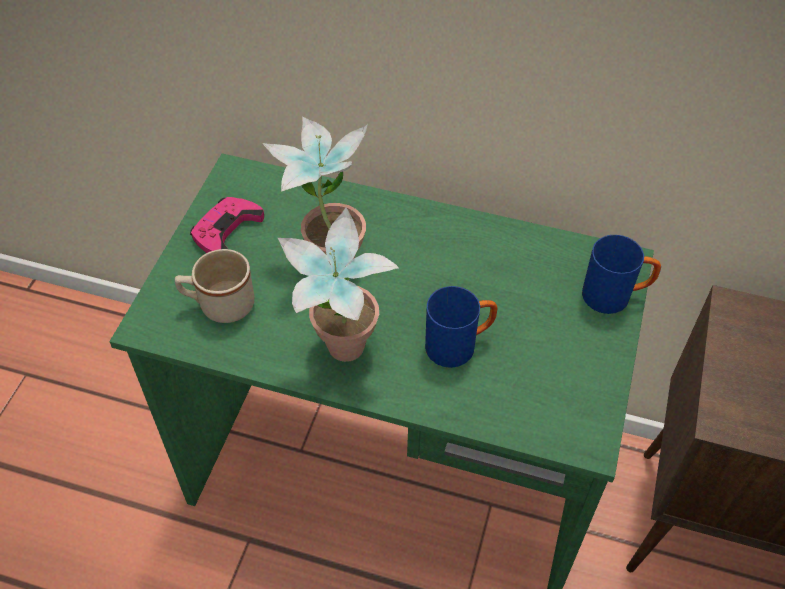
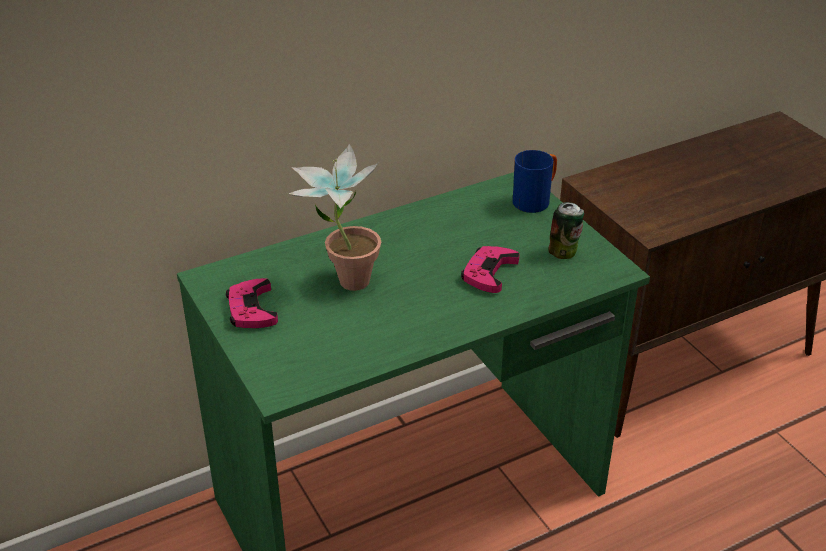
camera: 45 degrees left, 15 degrees down
beige mug [175,249,254,323] -> none
potted plant [278,207,399,362] -> none
blue mug [425,286,497,368] -> pink game controller [461,246,520,293]
none -> can [548,202,584,259]

